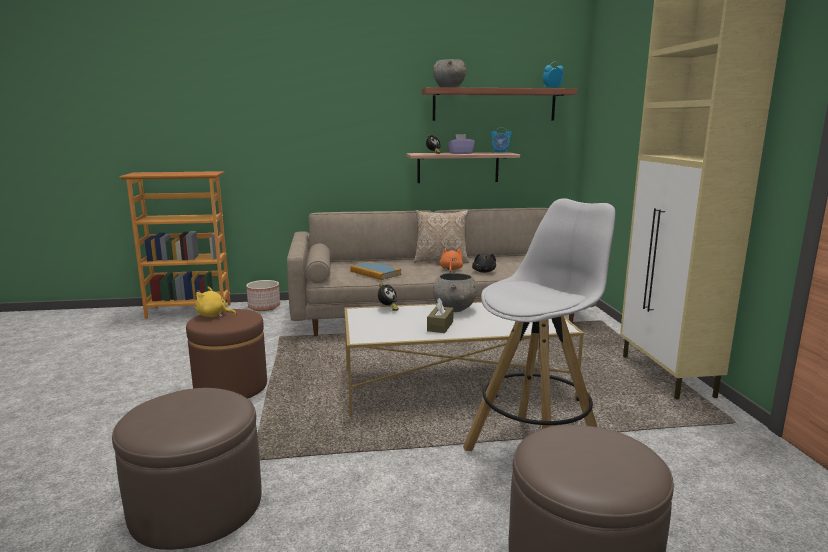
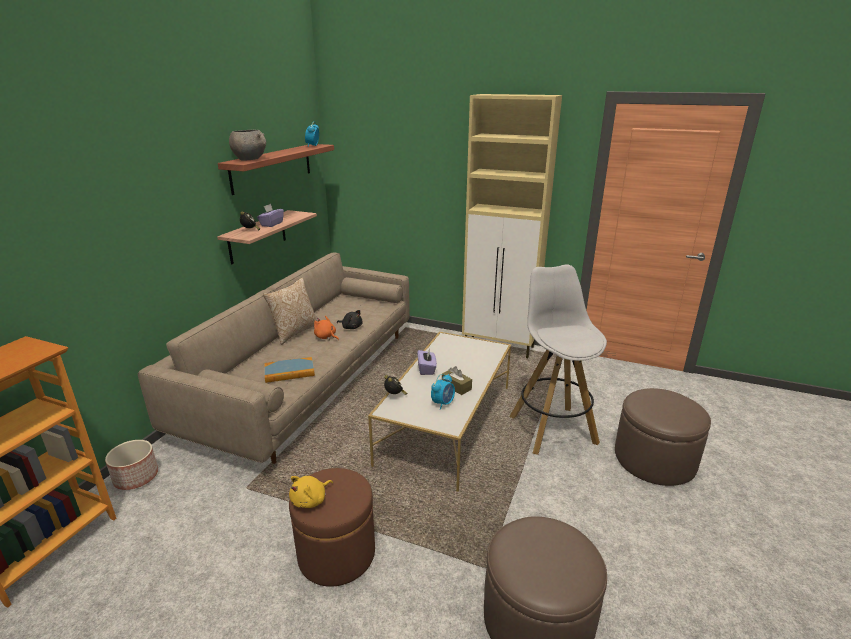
camera: 60 degrees left, 10 degrees up
grey bowl [433,273,477,312] -> purple tissue box [417,348,437,375]
alarm clock [491,127,512,153] -> alarm clock moved to [431,374,455,410]

